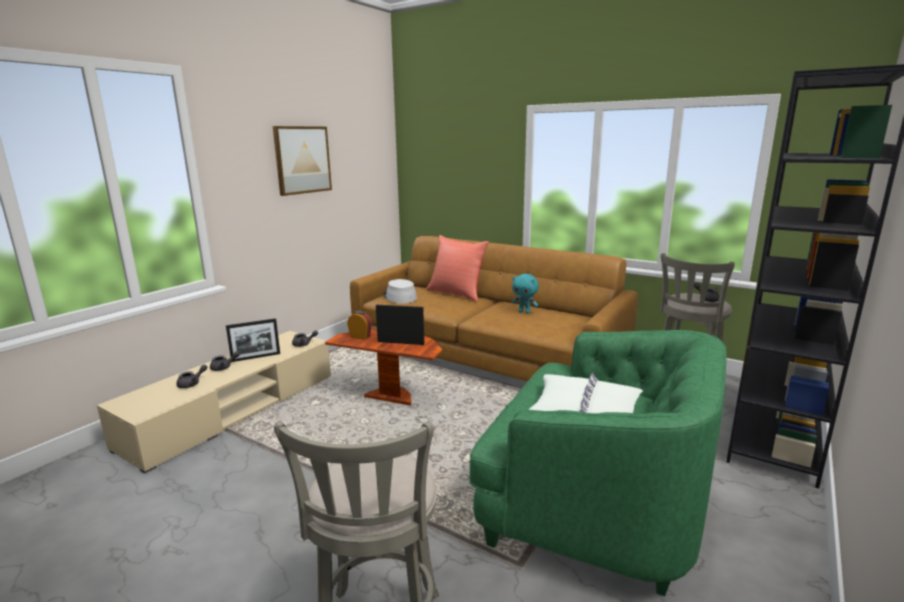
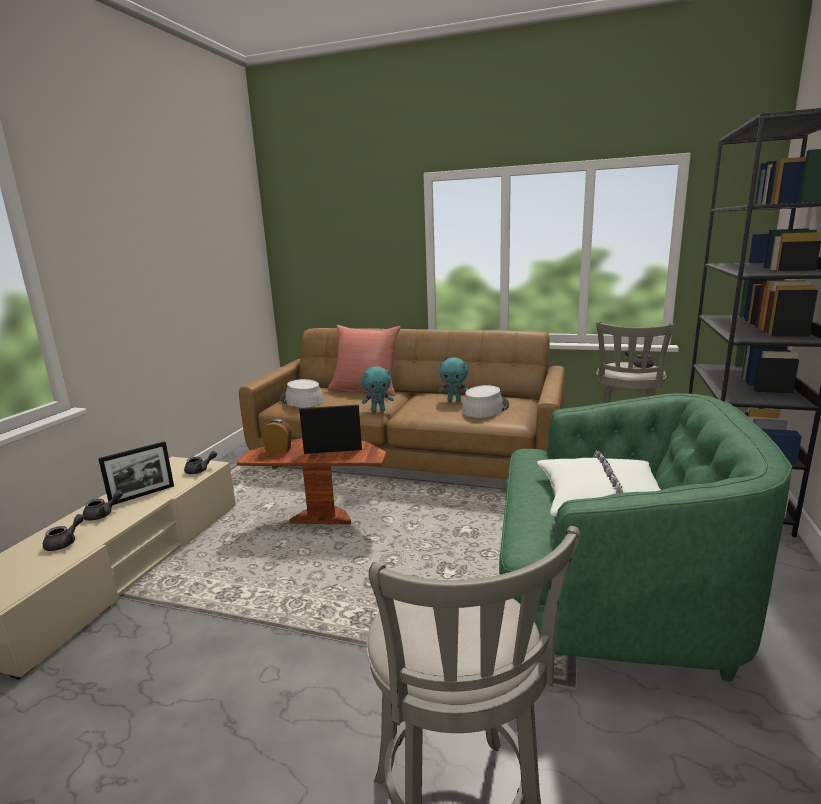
camera: 15 degrees left, 0 degrees up
picture [273,126,332,196] -> none
none -> turquoise plush toy [362,366,394,412]
none -> grey hat [462,385,509,418]

